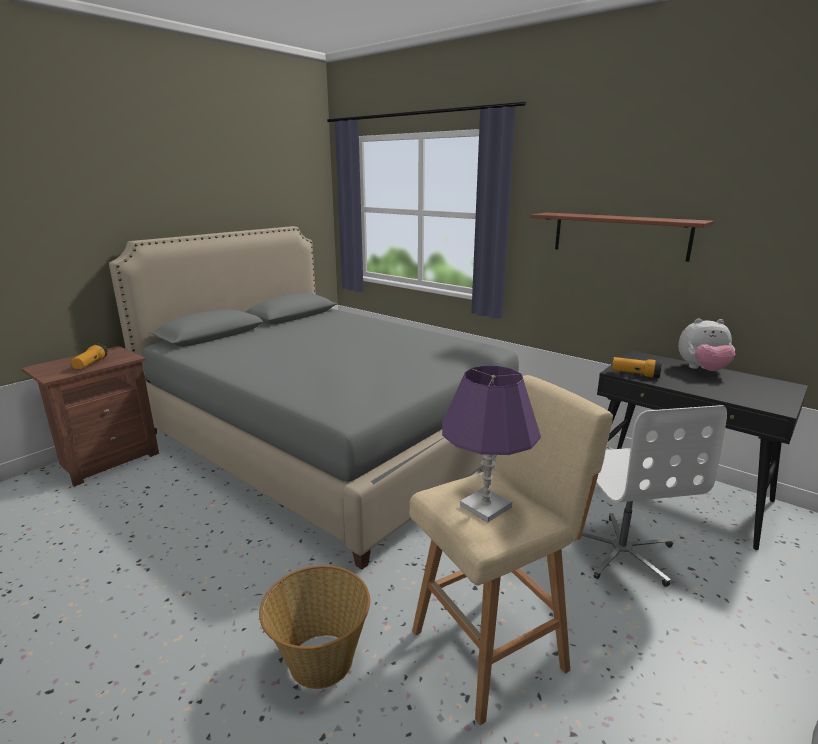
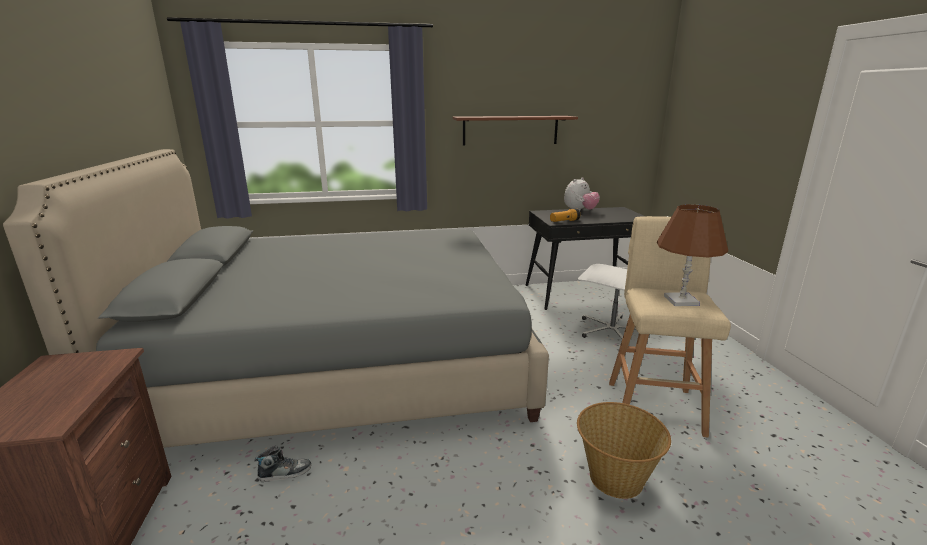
camera: 50 degrees left, 0 degrees up
flashlight [71,344,108,369] -> none
purple table lamp [442,366,541,522] -> brown table lamp [657,204,728,306]
none -> shoe [255,446,311,482]

